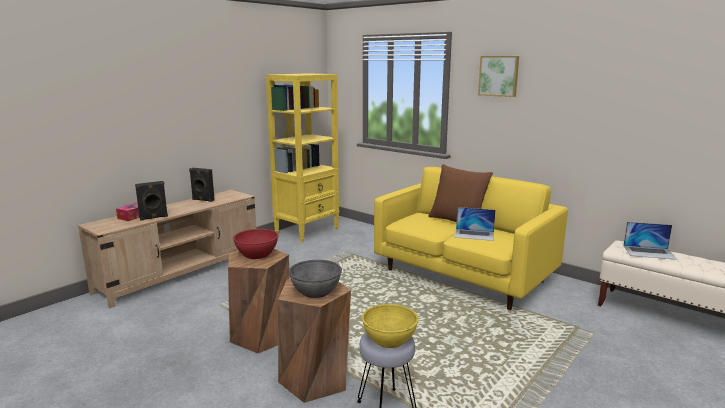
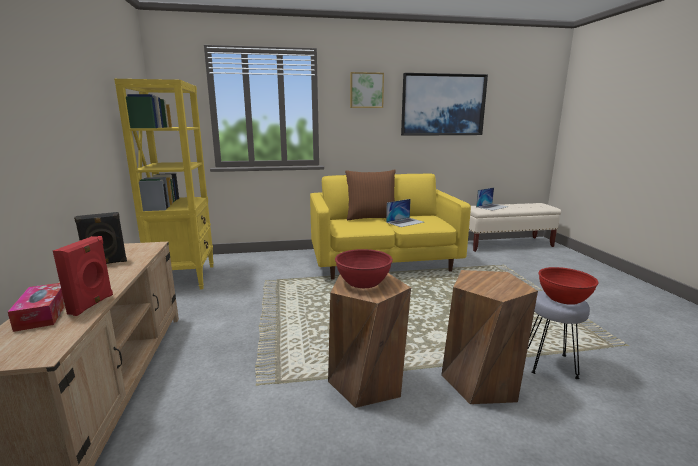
camera: 50 degrees left, 0 degrees up
black speaker [135,181,168,221] -> red speaker [53,236,113,316]
grey bowl [289,260,342,298] -> none
yellow bowl [362,304,419,348] -> red bowl [538,267,599,305]
none -> picture [401,73,488,136]

